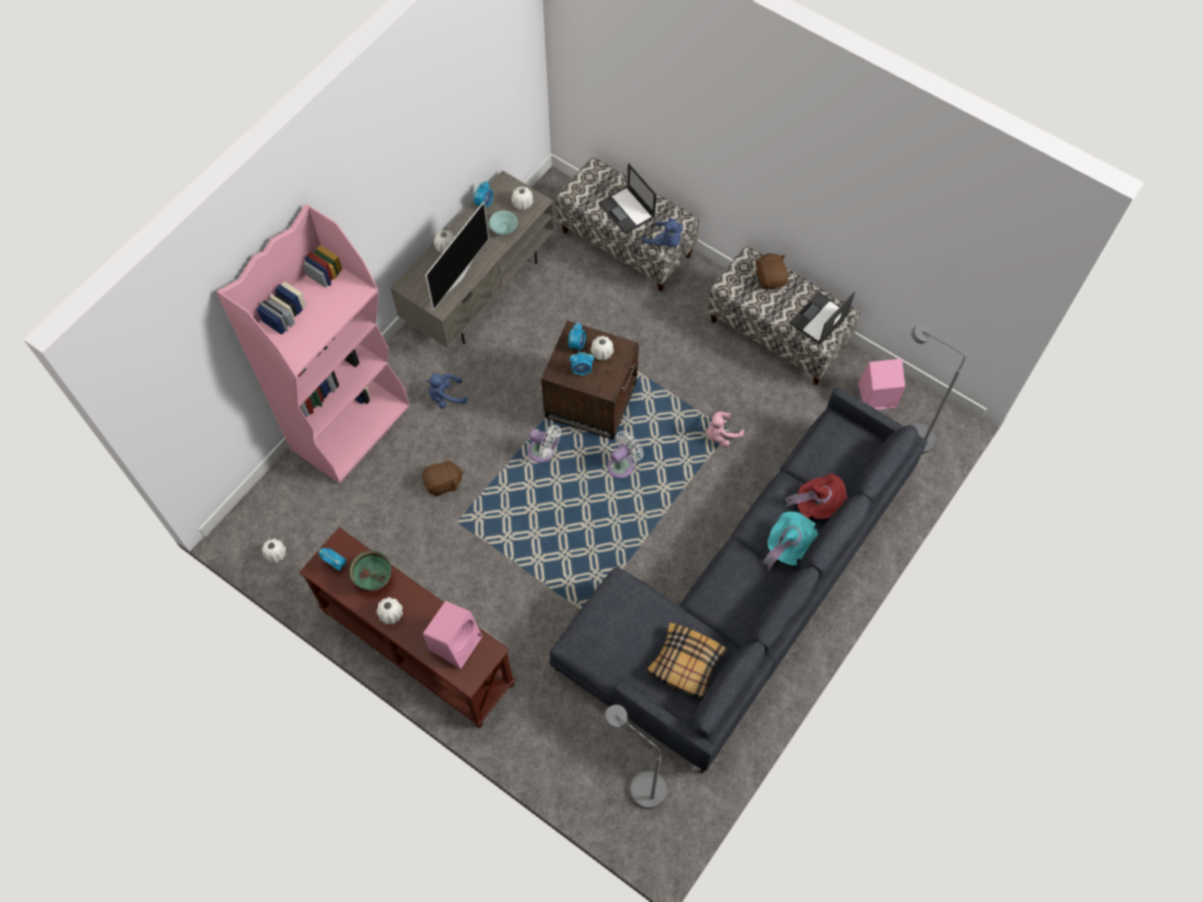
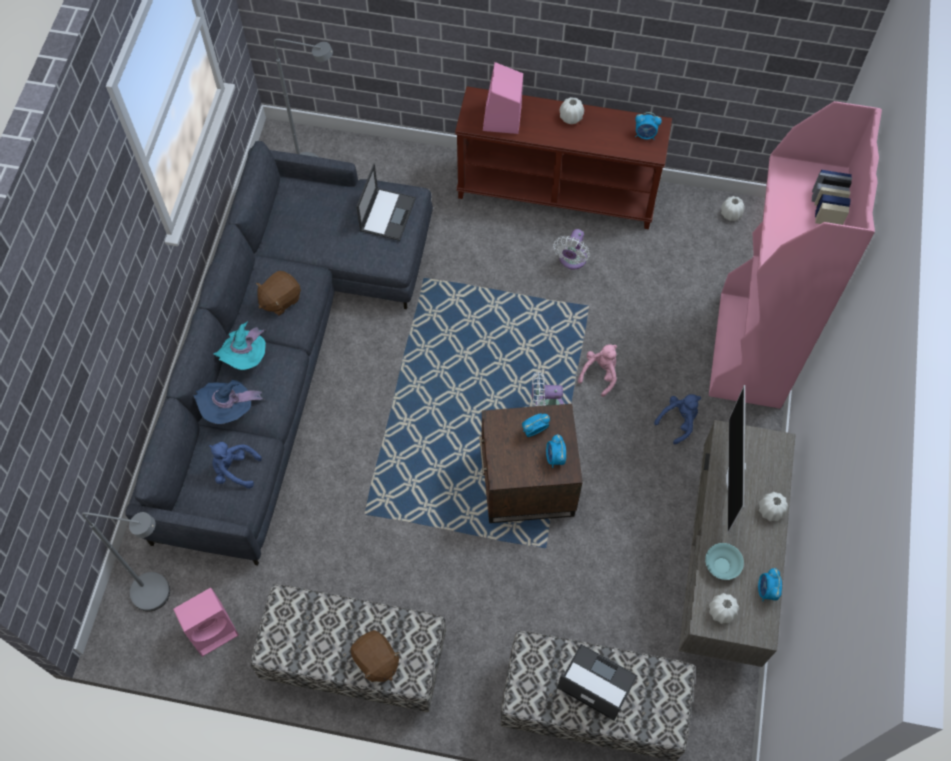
camera: 155 degrees right, 0 degrees up
green bowl [350,551,391,591] -> none
brown plush toy [422,458,464,496] -> brown plush toy moved to [256,271,301,316]
white vase [591,336,614,360] -> none
white fan [607,431,644,478] -> white fan moved to [553,229,590,270]
blue plush toy [642,218,683,247] -> blue plush toy moved to [209,442,262,489]
pillow [647,623,727,698] -> none
pink plush toy [707,412,744,447] -> pink plush toy moved to [578,344,617,397]
red hat [784,474,847,519] -> blue hat [194,380,265,424]
laptop [789,291,855,345] -> laptop moved to [356,164,416,241]

